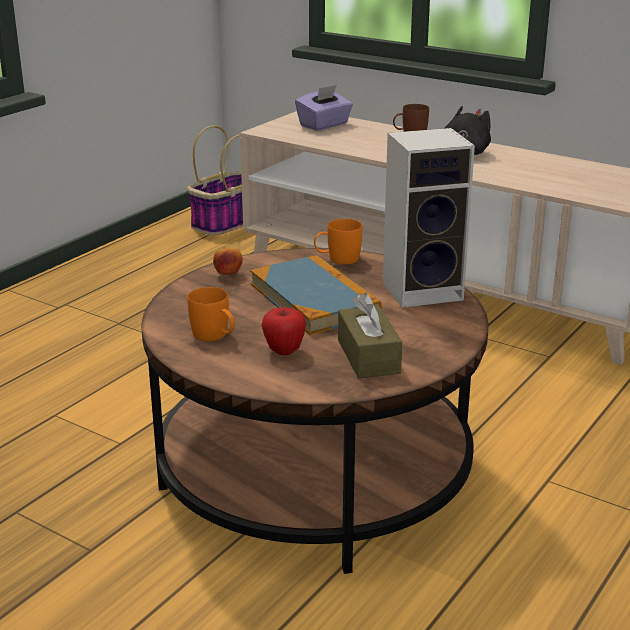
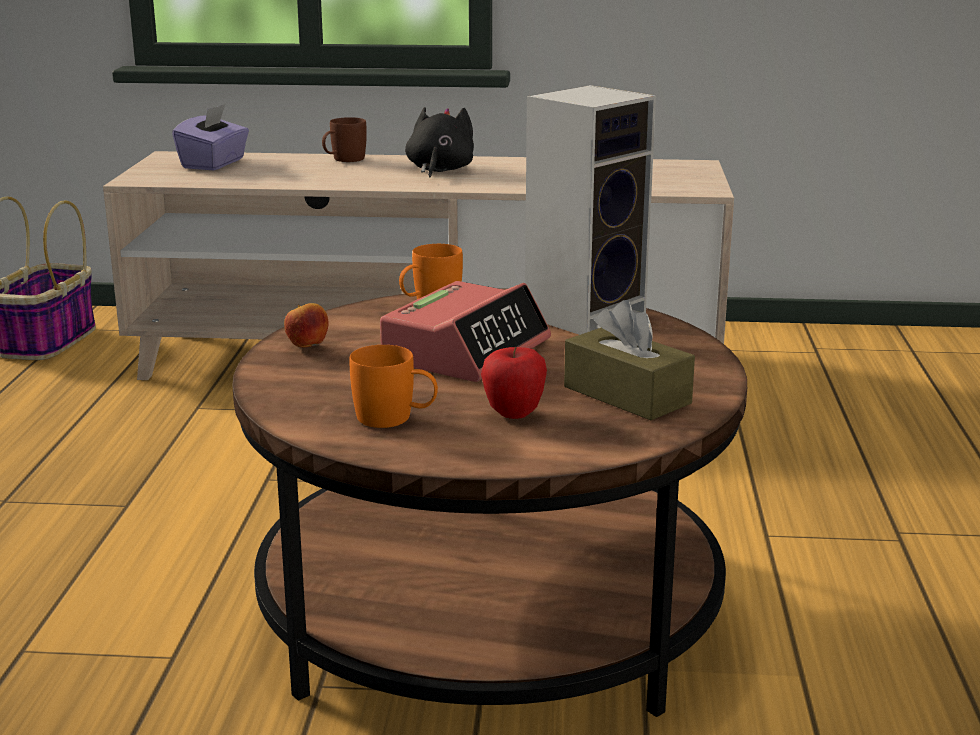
camera: 30 degrees left, 5 degrees down
book [250,255,382,335] -> alarm clock [380,281,551,382]

